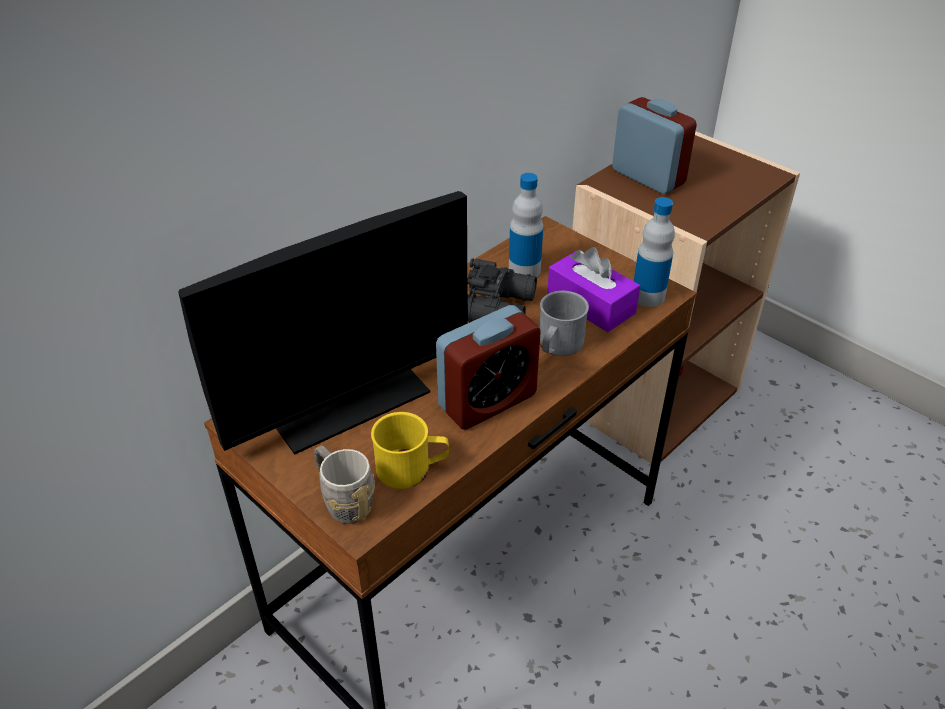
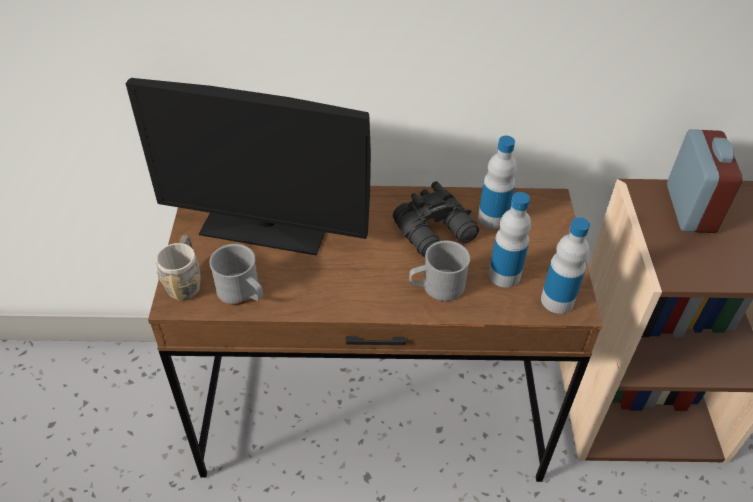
camera: 45 degrees right, 5 degrees up
yellow mug [371,412,449,489] -> grey mug [209,244,263,305]
alarm clock [436,305,541,430] -> none
purple tissue box [547,247,640,332] -> bottle [489,192,531,288]

